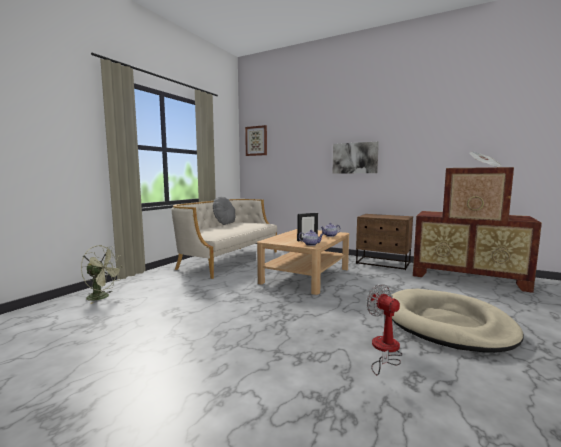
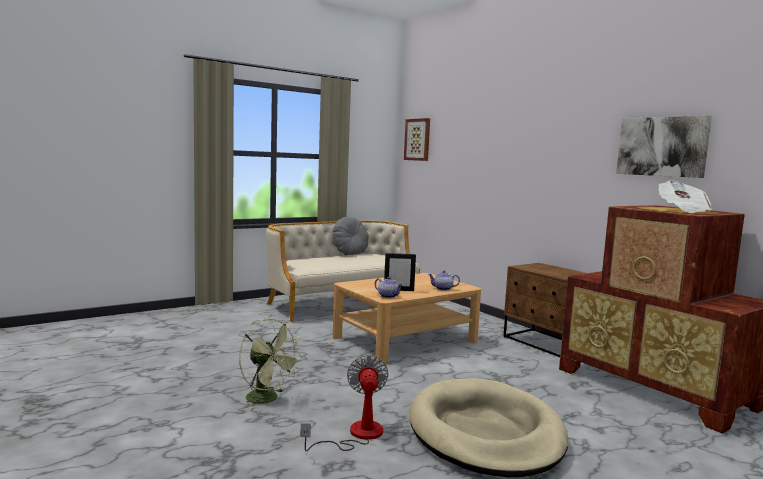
camera: 25 degrees right, 0 degrees up
green fan [81,245,123,304] -> green fan moved to [239,319,302,410]
picture [333,142,379,173] -> picture moved to [616,115,712,178]

